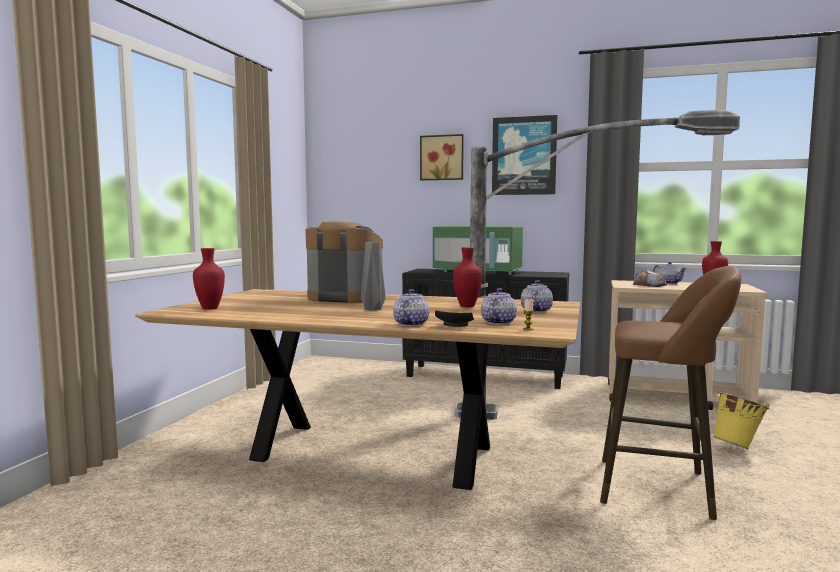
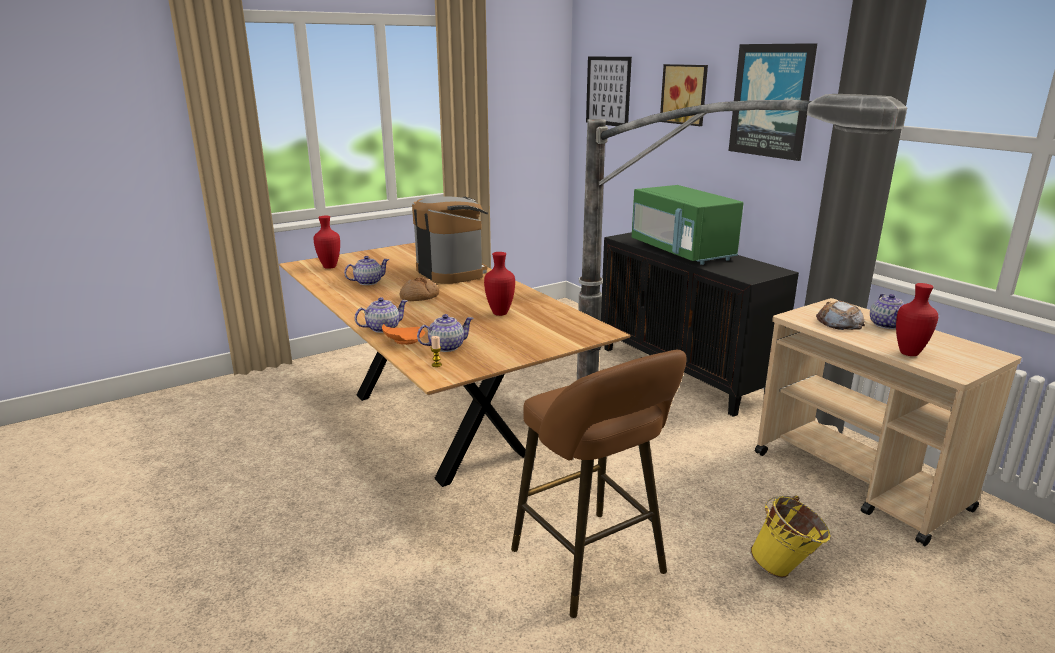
camera: 40 degrees right, 15 degrees up
grey vase [361,242,386,311] -> bread [400,277,439,301]
black plate [435,310,474,327] -> orange plate [382,324,425,345]
teapot [521,280,553,312] -> teapot moved to [344,256,389,285]
none -> picture [586,56,632,126]

